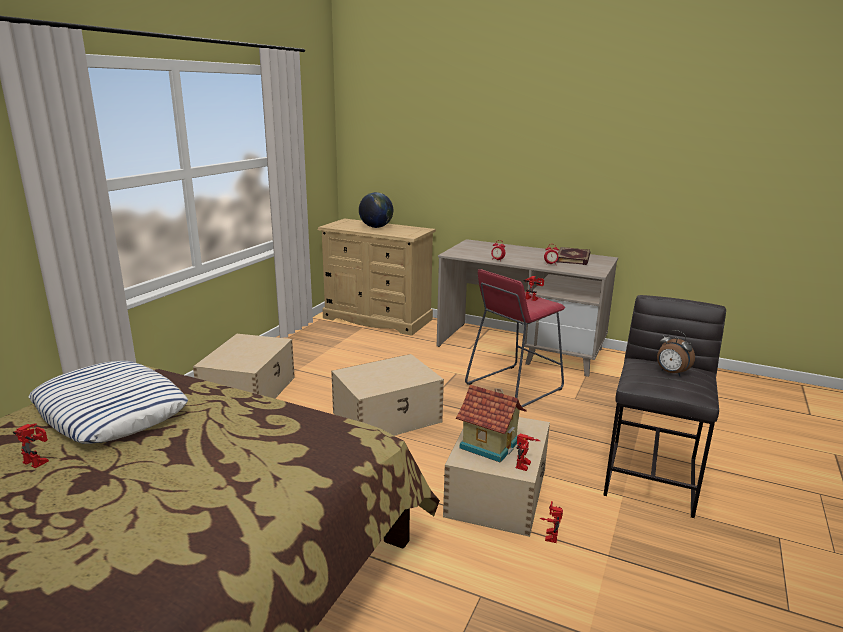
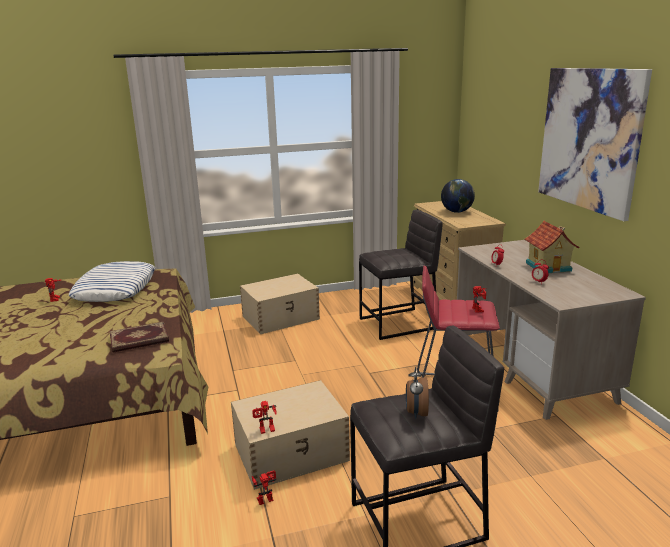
camera: 50 degrees right, 0 degrees up
beige storage box [331,354,444,436] -> none
toy house [456,385,527,463] -> toy house moved to [524,221,579,273]
book [557,247,591,265] -> book moved to [110,322,169,353]
none -> grey stool [359,210,443,340]
none -> picture [538,68,652,221]

